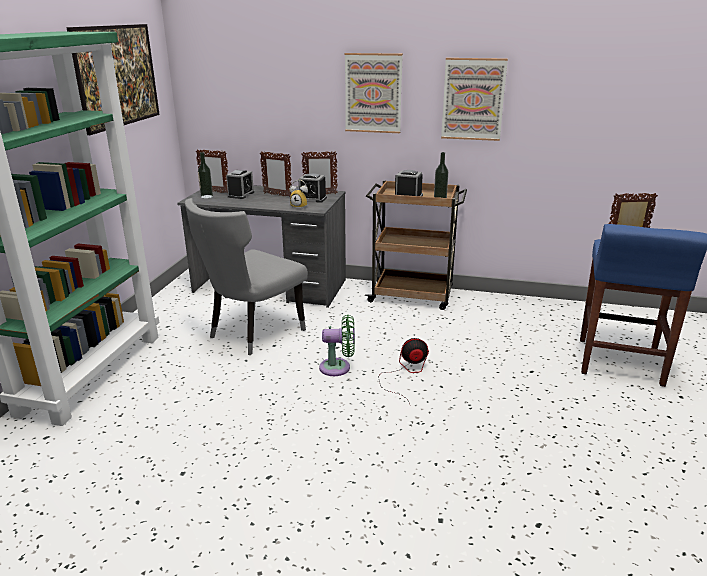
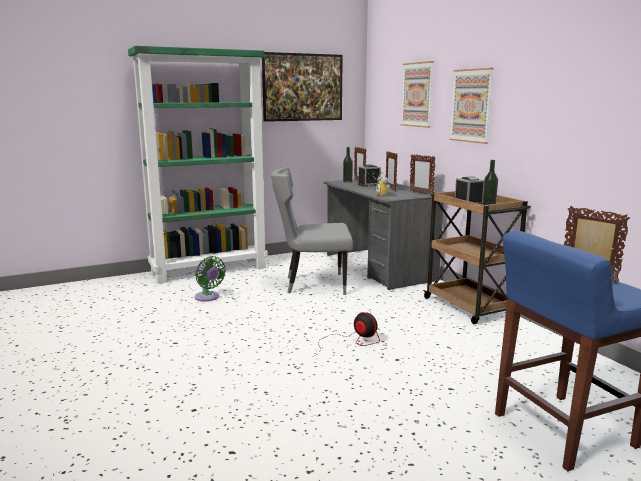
camera: 50 degrees right, 10 degrees down
alarm clock [299,173,327,203] -> none
green fan [319,315,355,376] -> green fan moved to [195,256,226,301]
picture [441,58,508,141] -> picture moved to [400,61,434,128]

